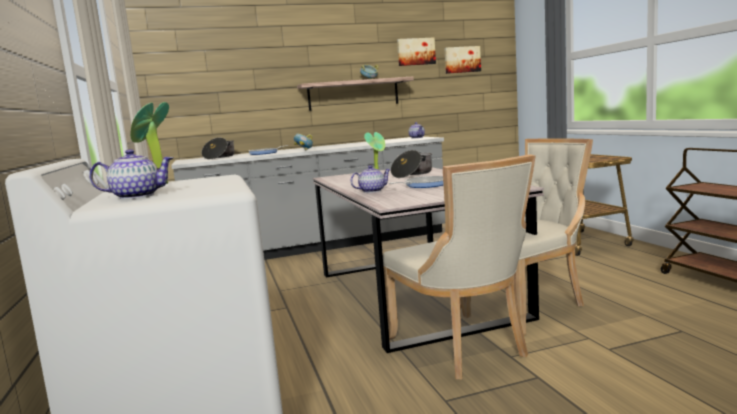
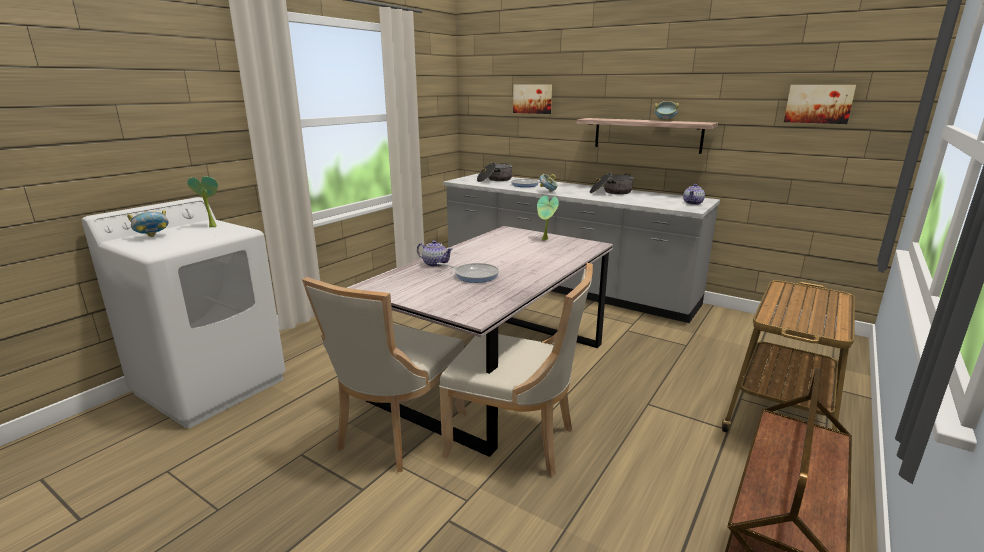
camera: 50 degrees right, 10 degrees up
teapot [89,149,174,199] -> bowl [127,210,169,237]
cooking pot [391,150,432,178] -> cooking pot moved to [590,173,634,195]
picture [397,37,436,66] -> picture moved to [513,84,552,114]

